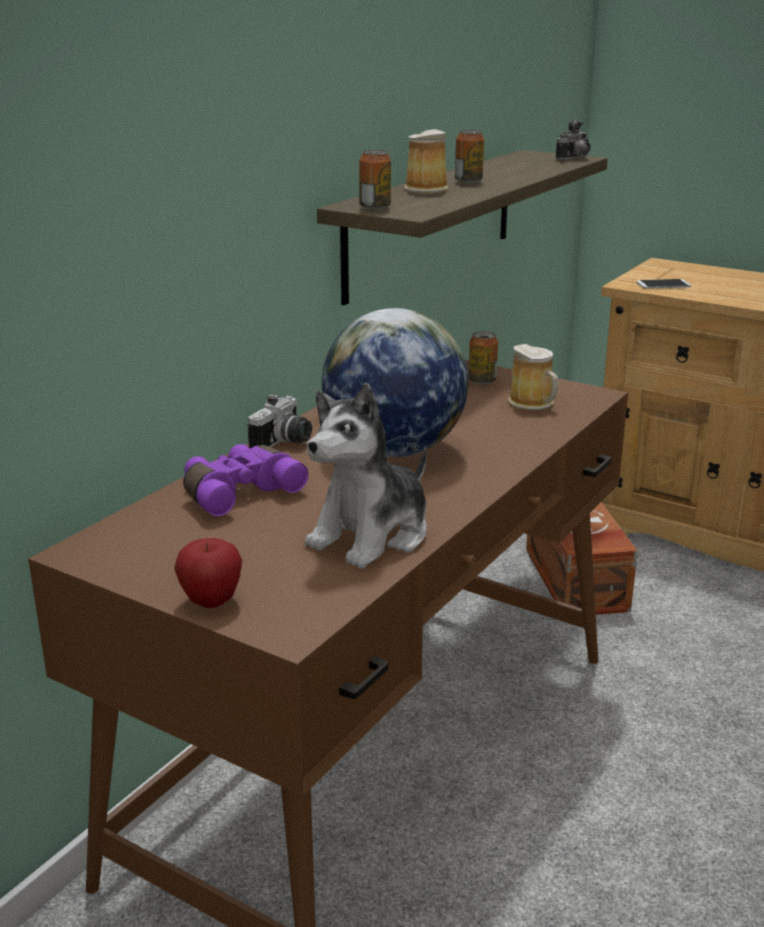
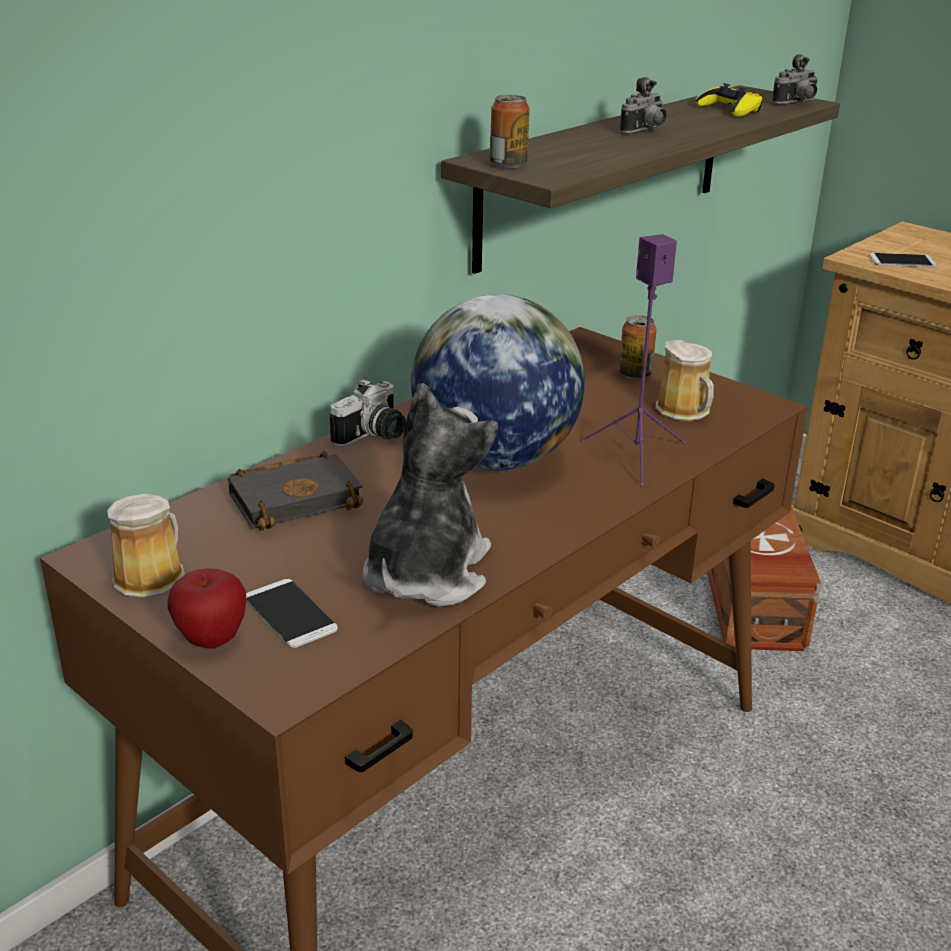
camera: 10 degrees right, 5 degrees up
purple binoculars [183,444,308,516] -> black book [228,451,363,531]
plush toy [305,383,427,569] -> plush toy turned 150 degrees clockwise [362,383,498,607]
mug [405,129,448,193] -> mug moved to [107,494,185,598]
can [455,130,484,183] -> camera [620,77,666,134]
none -> phone [246,579,338,648]
none -> purple speaker [581,234,686,487]
none -> yellow game controller [696,83,763,117]

